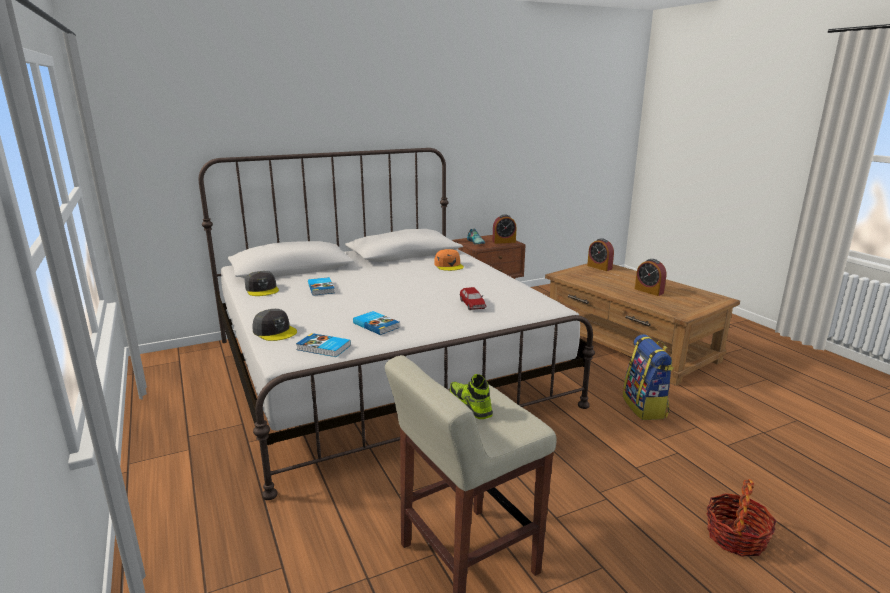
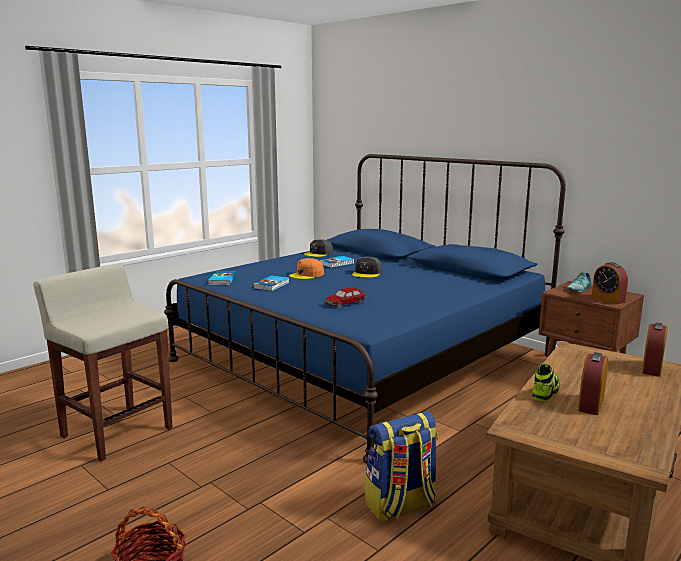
camera: 70 degrees right, 5 degrees down
white bed [198,148,595,500] -> blue bed [164,154,566,464]
grey cap [252,309,297,341] -> grey cap moved to [352,257,382,278]
orange cap [434,249,464,271] -> orange cap moved to [289,258,324,279]
shoe [449,374,493,419] -> shoe moved to [532,364,560,402]

